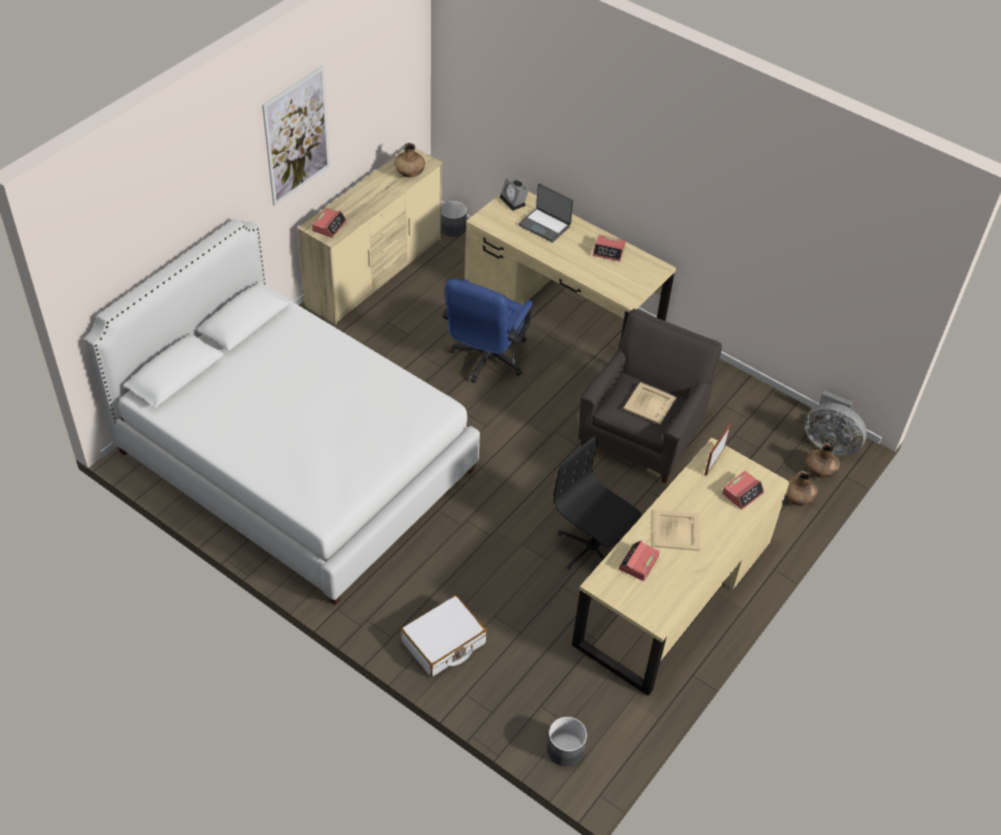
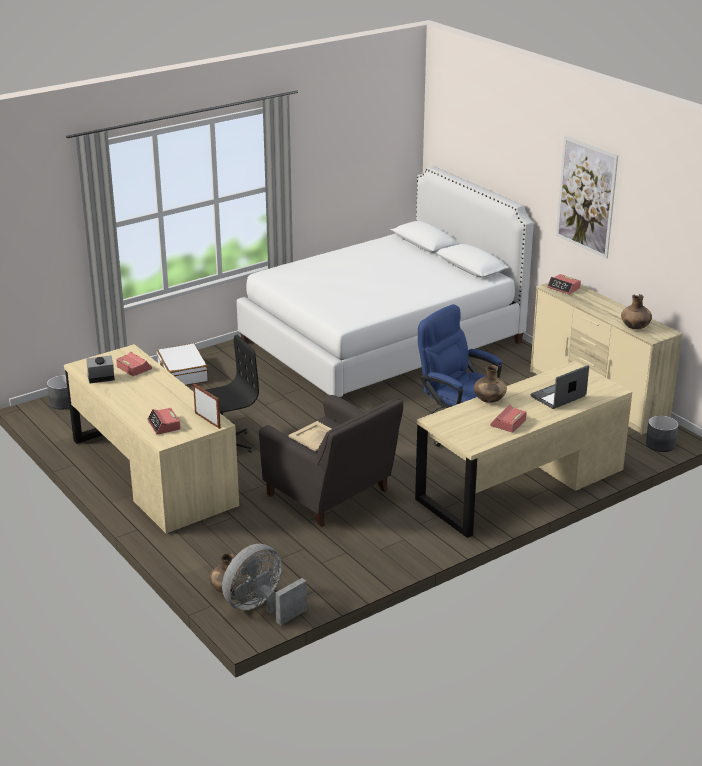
camera: 110 degrees right, 20 degrees down
alarm clock [500,177,529,211] -> alarm clock moved to [86,355,115,383]
beige tray [654,510,700,551] -> none
brown vase [785,470,818,506] -> brown vase moved to [474,365,507,403]

